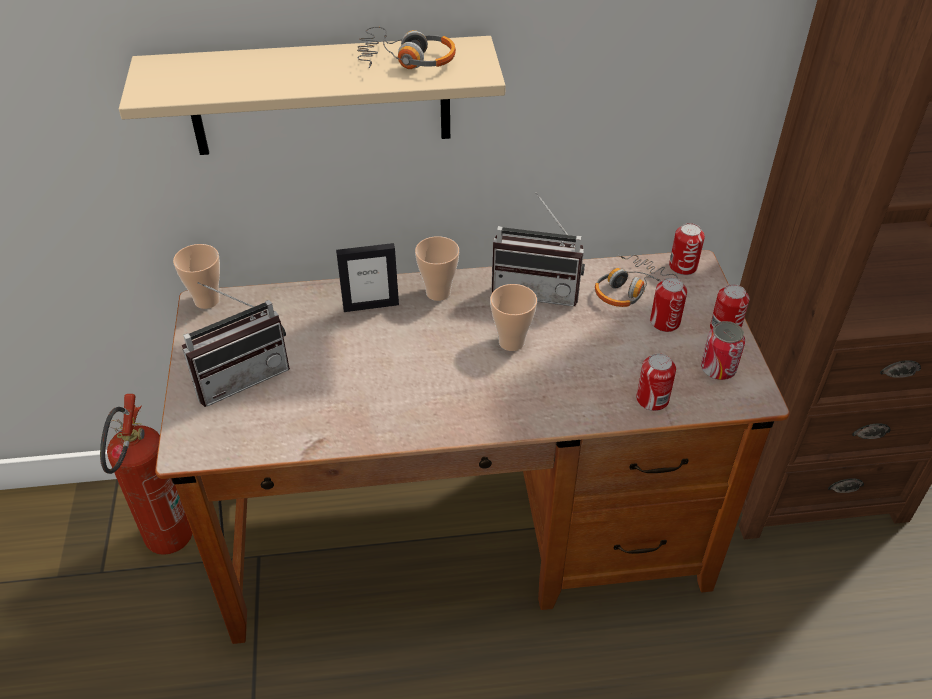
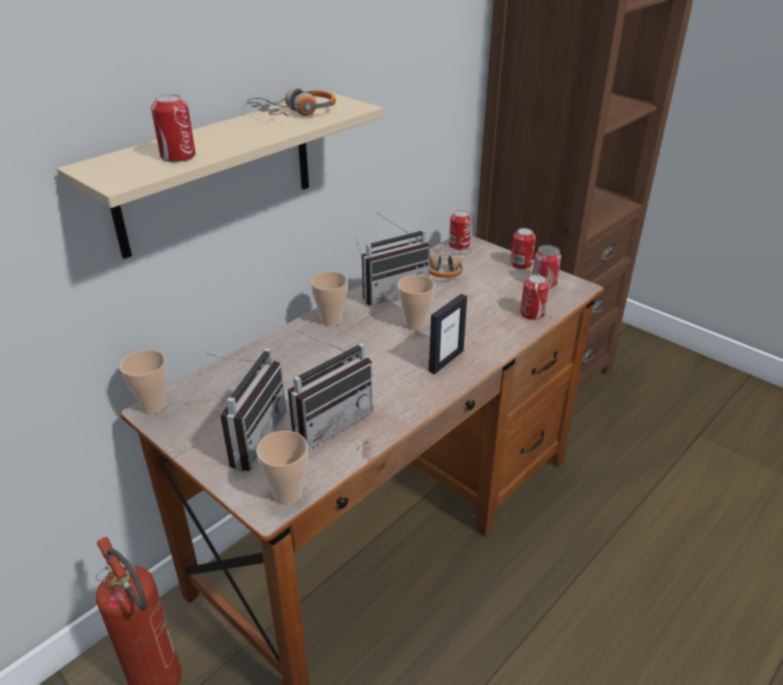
camera: 40 degrees left, 10 degrees down
picture frame [336,243,399,312] -> picture frame moved to [429,294,467,374]
can [650,277,687,332] -> can moved to [151,94,195,162]
none -> cup [256,431,308,504]
none -> radio [288,330,373,450]

